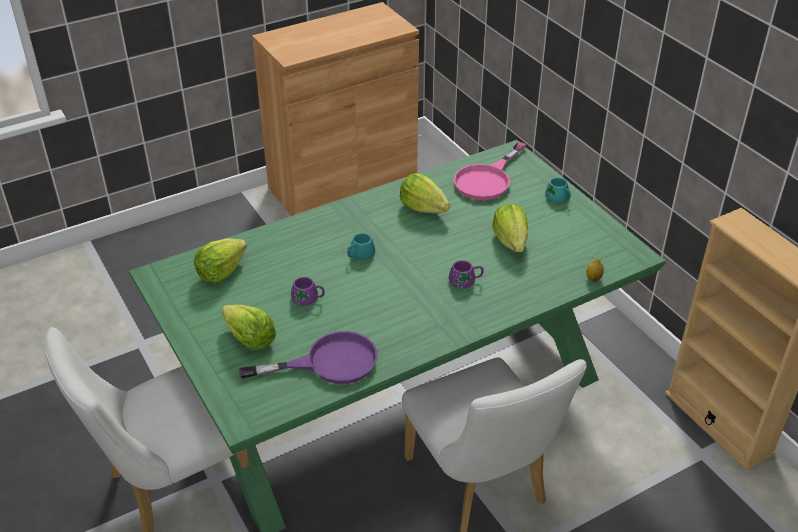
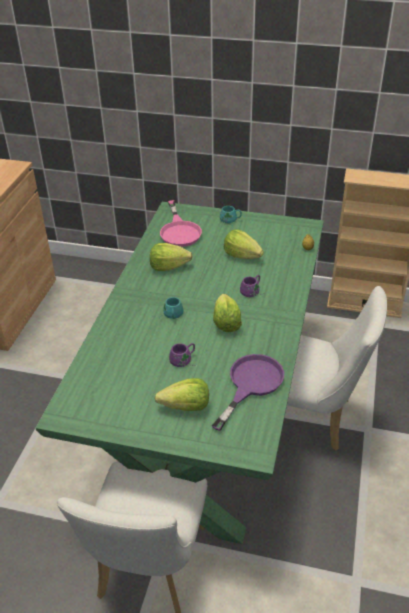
camera: 45 degrees left, 0 degrees up
lettuce [194,238,247,284] -> lettuce moved to [213,294,242,332]

